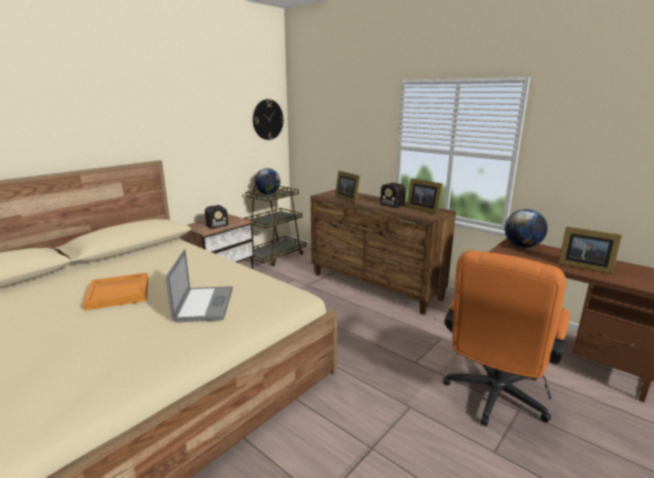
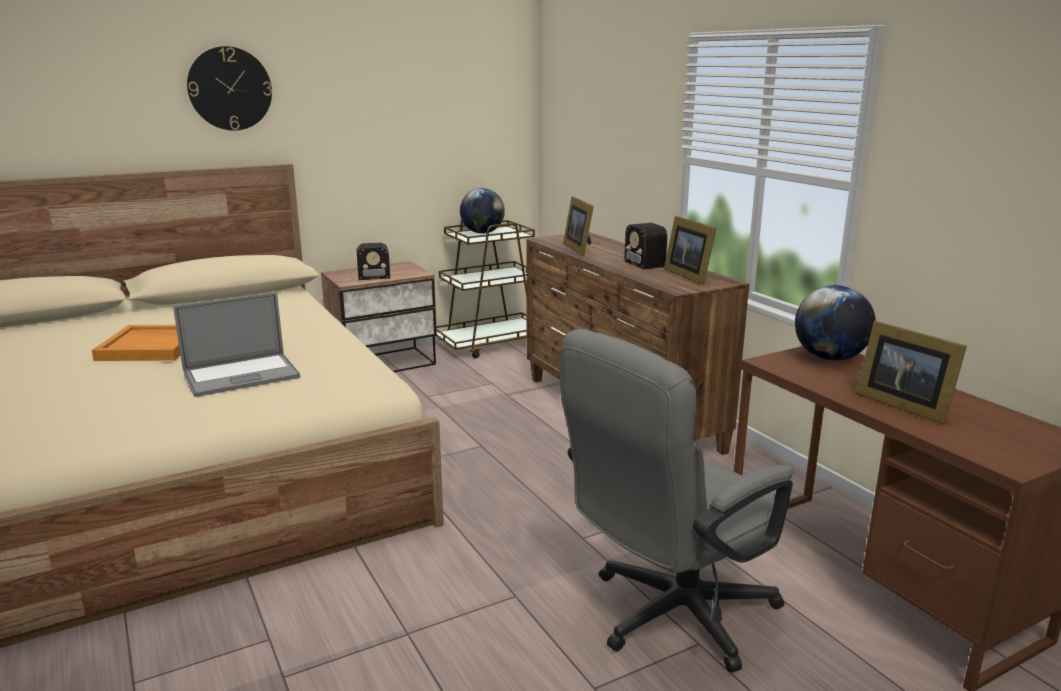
camera: 20 degrees right, 0 degrees up
laptop [166,249,233,322] -> laptop turned 45 degrees clockwise [173,292,301,397]
wall clock [253,99,284,140] -> wall clock moved to [187,46,272,131]
orange office chair [443,250,570,426] -> grey office chair [560,329,793,672]

